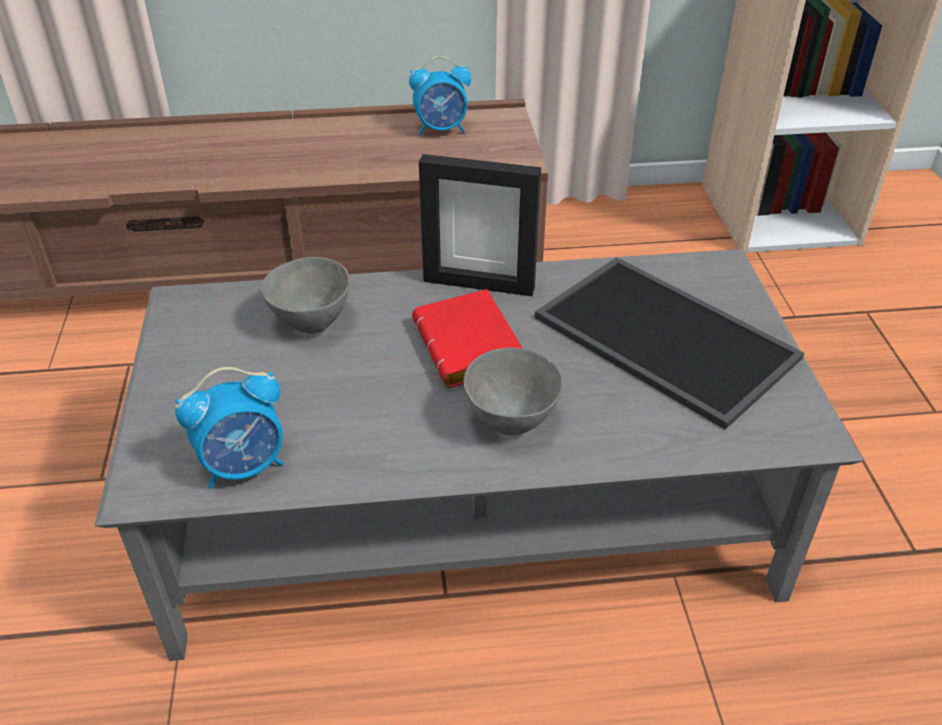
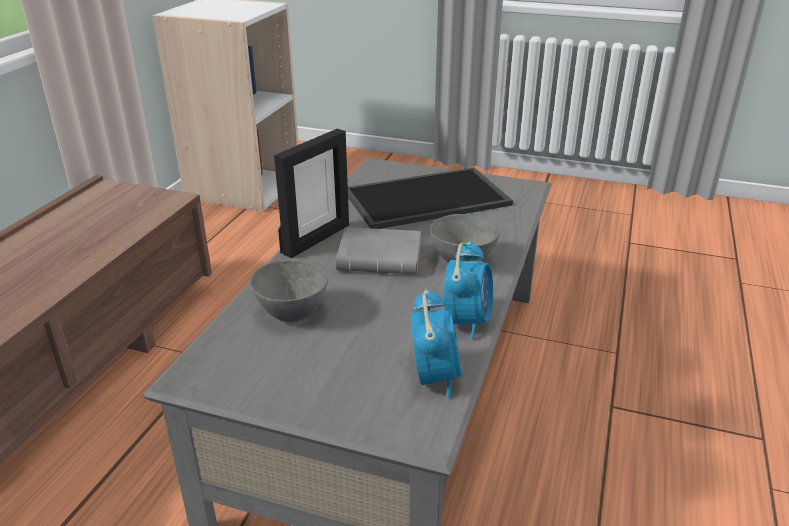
camera: 65 degrees left, 10 degrees down
alarm clock [409,56,471,136] -> alarm clock moved to [444,241,493,340]
red book [412,289,523,388] -> grey book [336,227,421,275]

